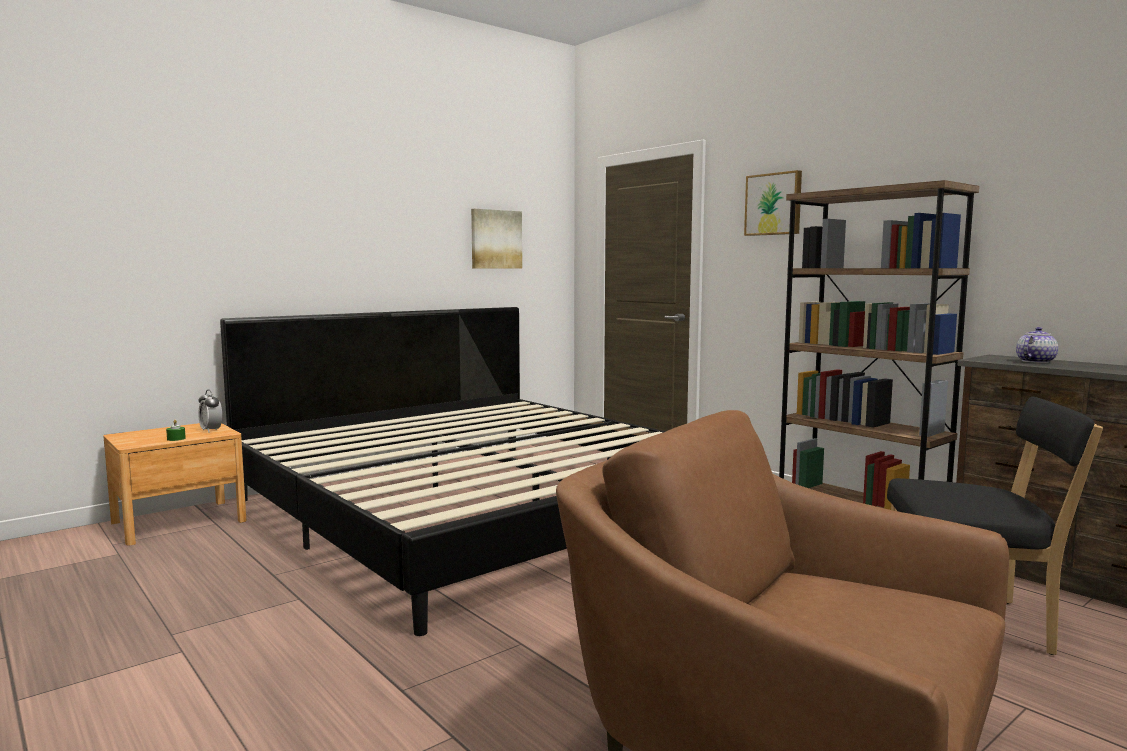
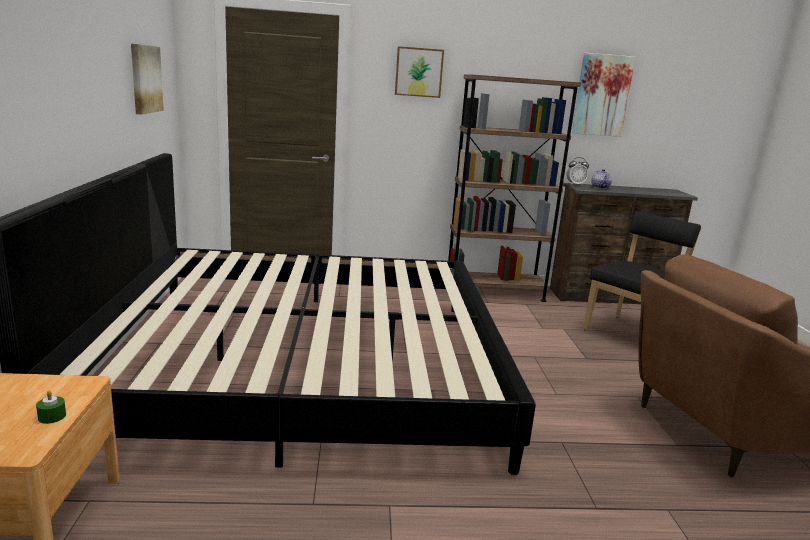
camera: 55 degrees left, 10 degrees up
alarm clock [198,390,222,433] -> alarm clock moved to [567,157,589,186]
none -> picture [572,53,635,137]

